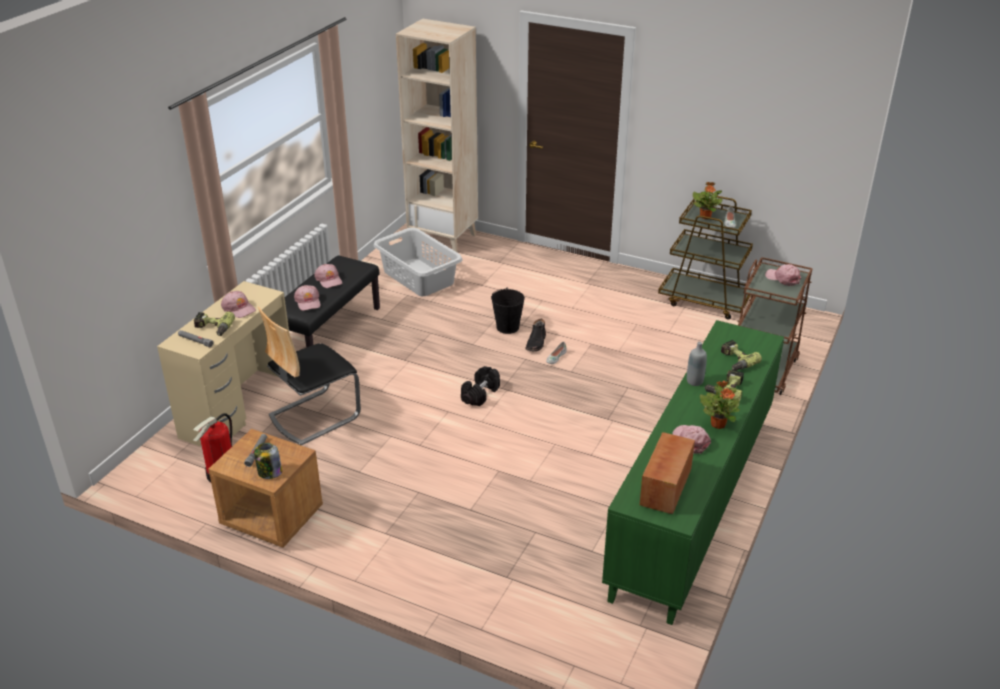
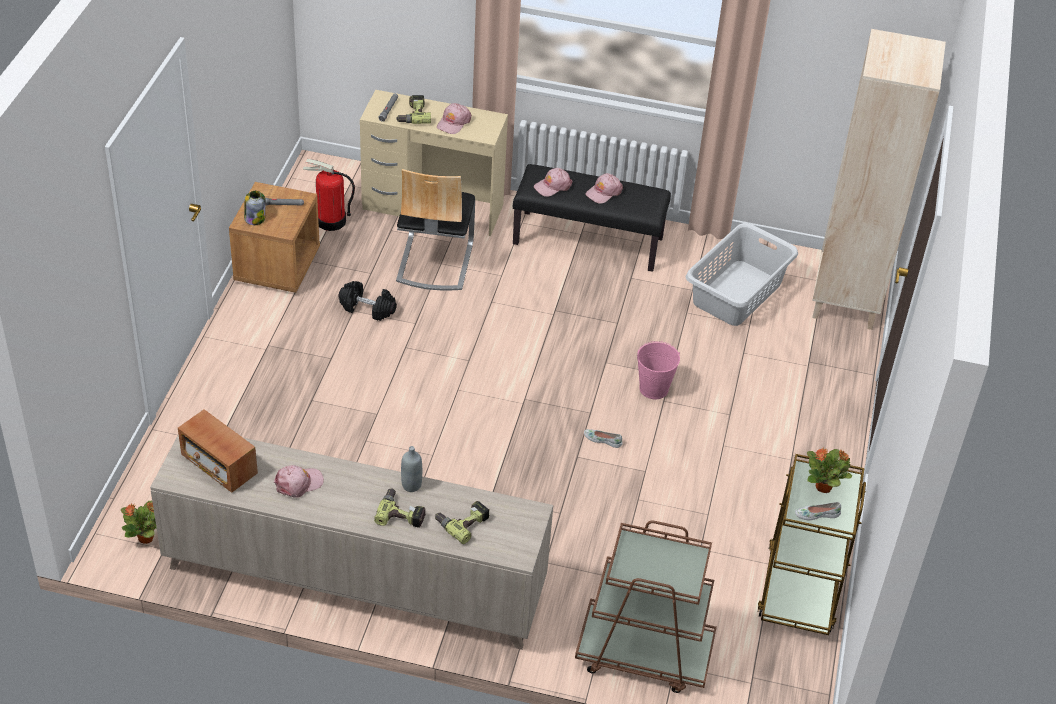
camera: 75 degrees right, 10 degrees up
chair [258,307,361,445] -> chair turned 120 degrees counterclockwise [396,169,475,291]
black dumbbell [461,366,500,406] -> black dumbbell moved to [338,281,397,321]
black bucket [491,287,525,334] -> pink bucket [637,341,680,399]
black boot [526,319,546,351] -> none
green cabinet [602,320,784,625] -> beige cabinet [150,435,553,650]
radio [640,432,695,514] -> radio turned 150 degrees counterclockwise [178,409,258,493]
potted plant [700,381,740,429] -> potted plant moved to [121,501,156,544]
pink cap [765,264,801,286] -> none

